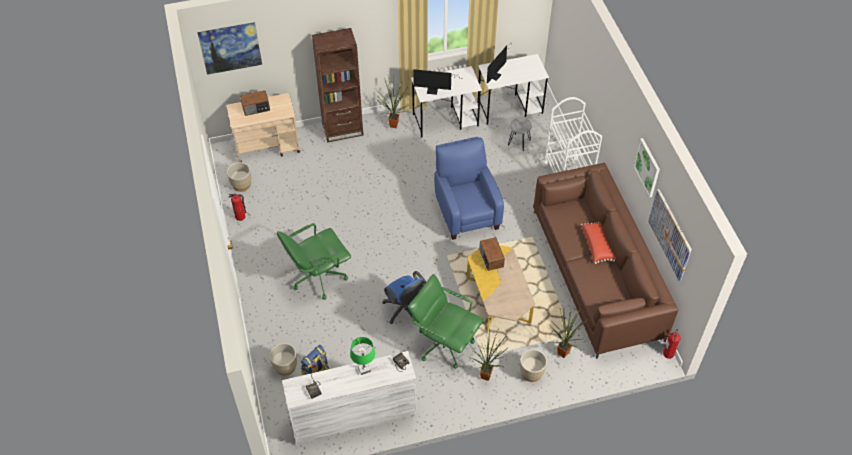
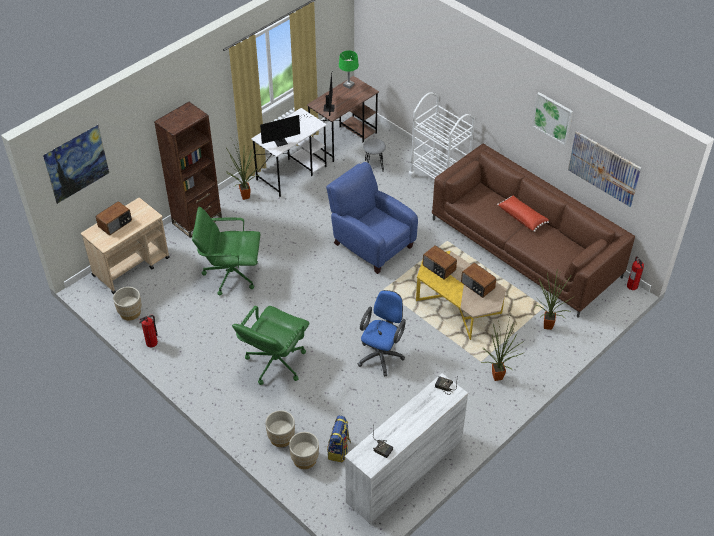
camera: 30 degrees left, 5 degrees down
green table lamp [350,337,375,375] -> green table lamp moved to [339,50,359,89]
blue office chair [382,271,426,324] -> blue office chair turned 90 degrees counterclockwise [358,290,406,376]
green office chair [408,274,483,369] -> green office chair moved to [192,207,260,296]
white desk [477,54,549,125] -> brown desk [307,76,379,162]
beige planter [520,349,547,382] -> beige planter moved to [265,410,295,447]
none -> radio [461,263,496,298]

